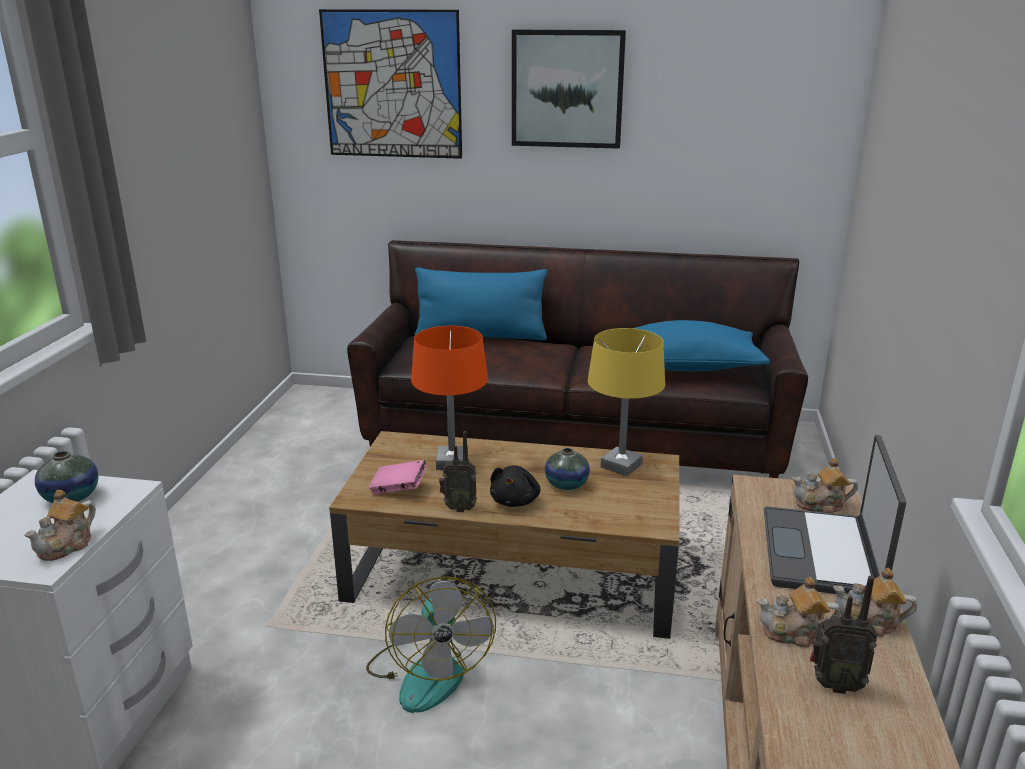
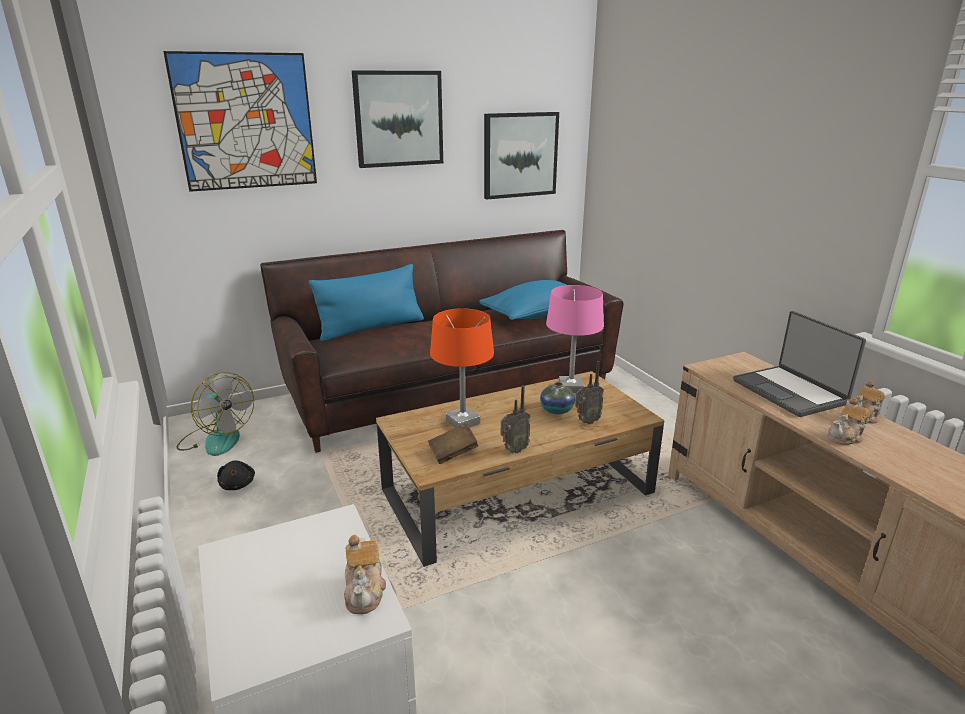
camera: 35 degrees left, 0 degrees up
vase [35,451,99,503] -> none
fan [366,576,496,713] -> fan moved to [176,372,254,456]
pink book [369,460,427,494] -> brown book [428,423,479,464]
black plush toy [490,465,540,507] -> black plush toy moved to [217,461,255,490]
yellow table lamp [588,328,665,476] -> pink table lamp [546,285,604,393]
teapot [792,458,858,513] -> none
radio [810,576,877,694] -> radio moved to [575,361,604,425]
none -> picture [484,112,559,199]

